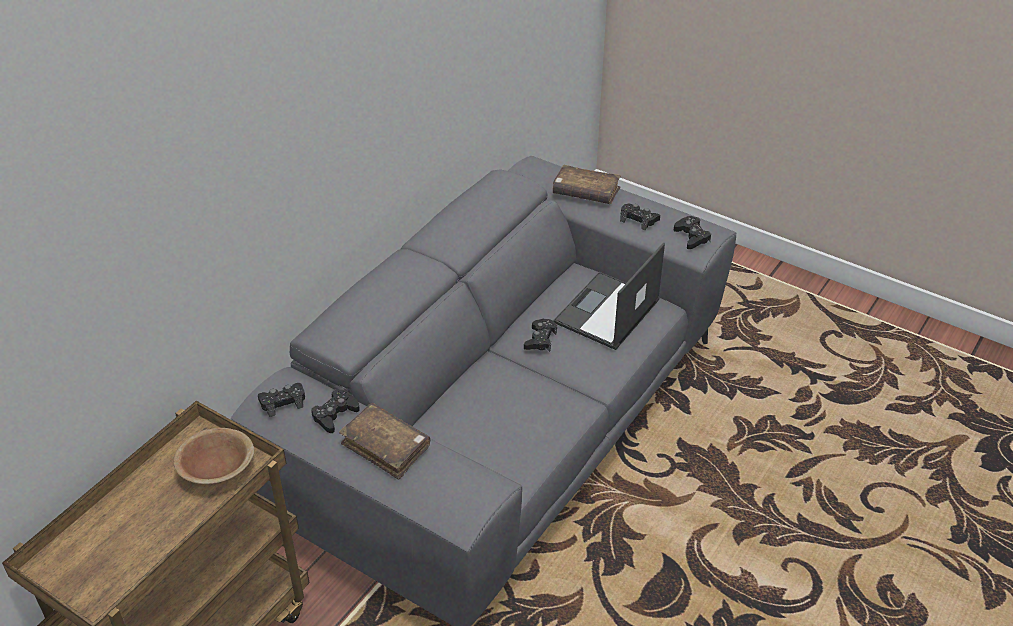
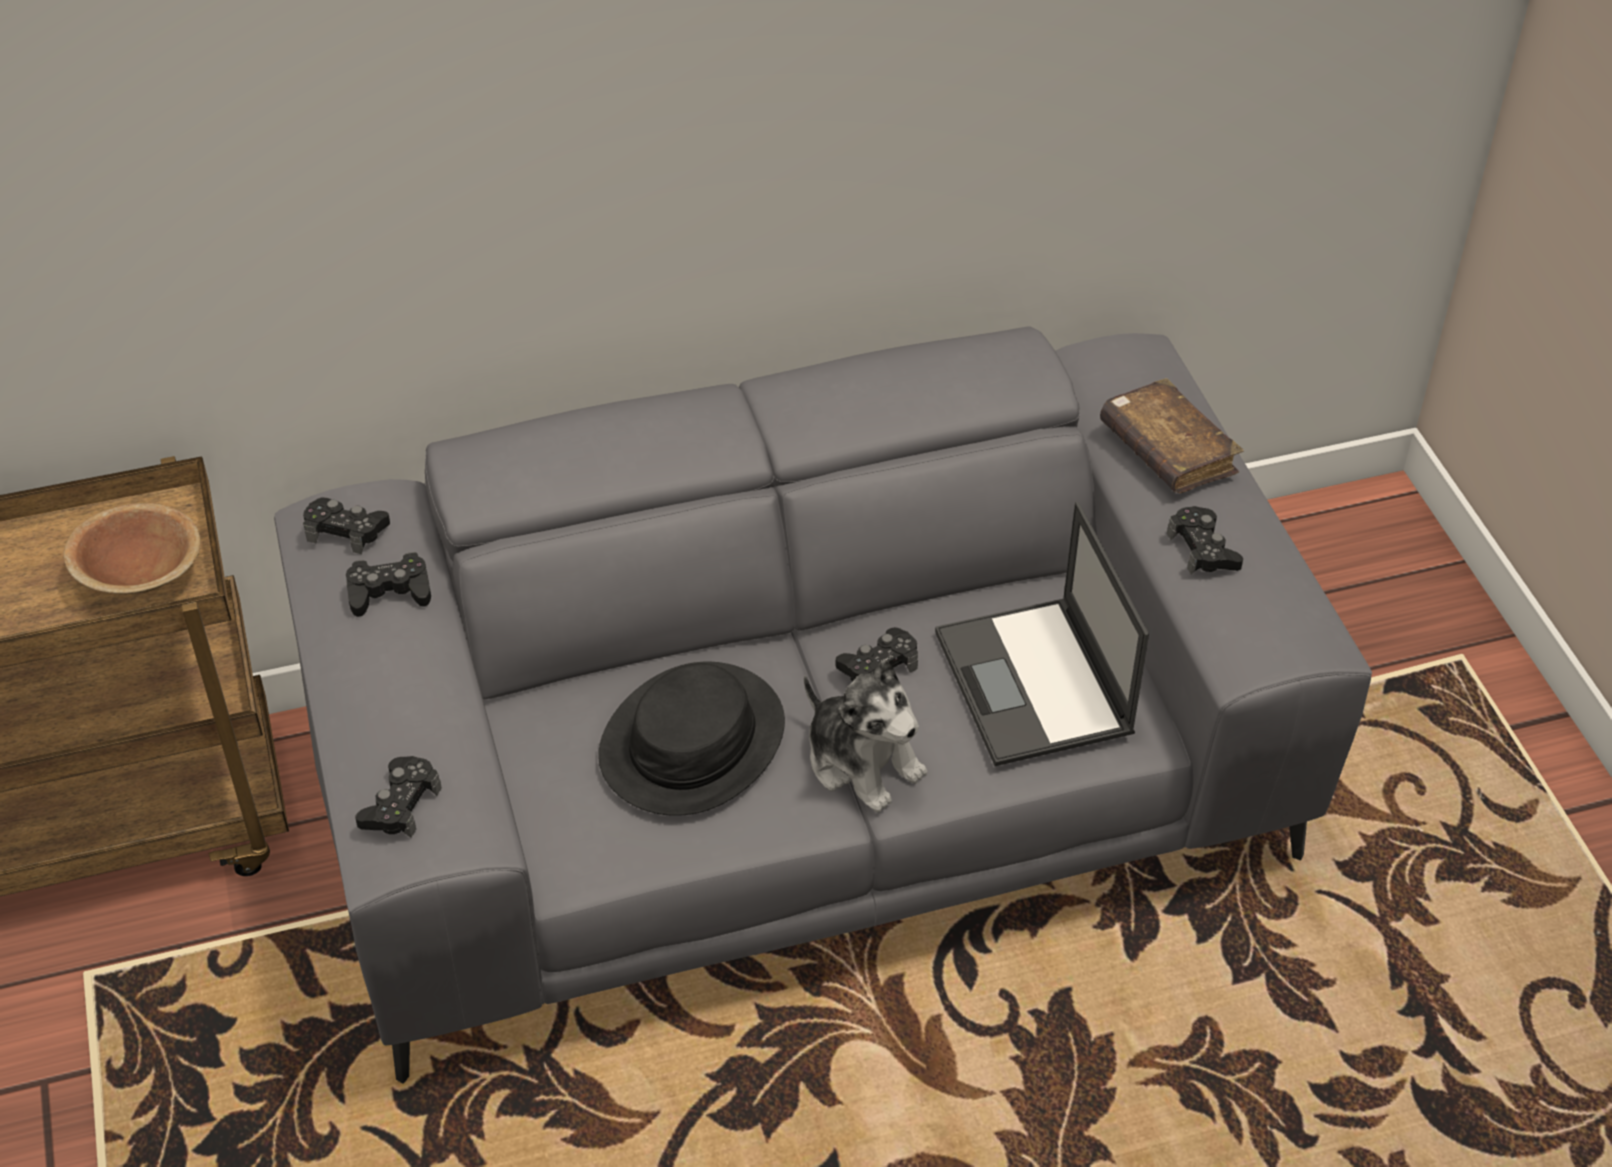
camera: 40 degrees right, 5 degrees up
brown book [339,403,430,480] -> none
laptop [553,242,665,350] -> laptop turned 90 degrees counterclockwise [935,501,1149,766]
black game controller [674,216,711,249] -> black game controller moved to [355,756,442,838]
none -> black hat [598,662,785,816]
none -> plush toy [804,660,927,813]

